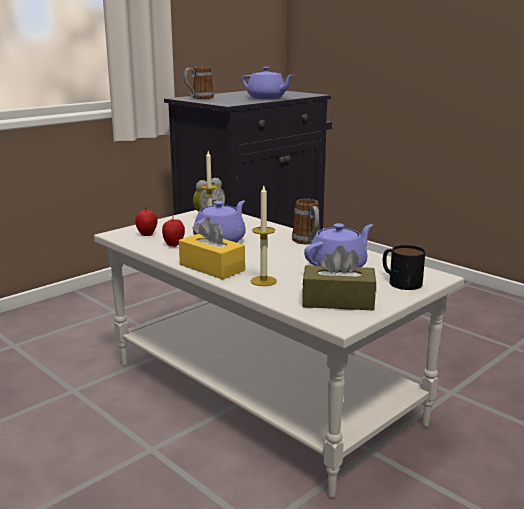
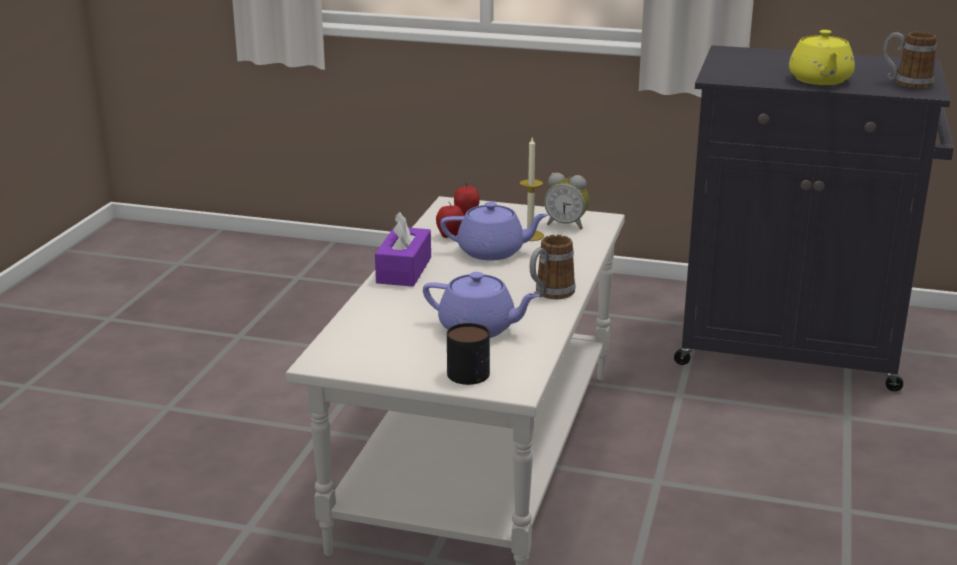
camera: 60 degrees right, 5 degrees up
yellow tissue box [179,217,245,280] -> purple tissue box [375,211,431,287]
mug [184,66,214,99] -> mug moved to [884,32,936,89]
purple teapot [242,67,294,99] -> yellow teapot [789,30,855,85]
candle [251,186,277,286] -> none
brown tissue box [302,245,376,310] -> none

